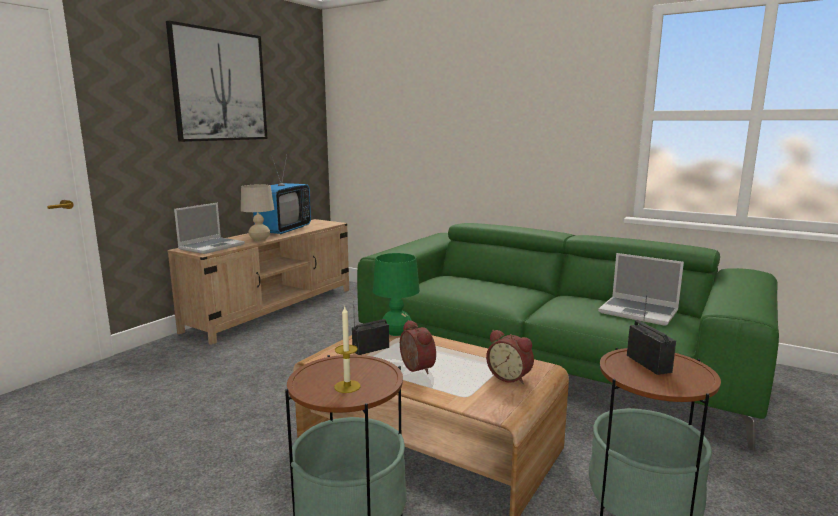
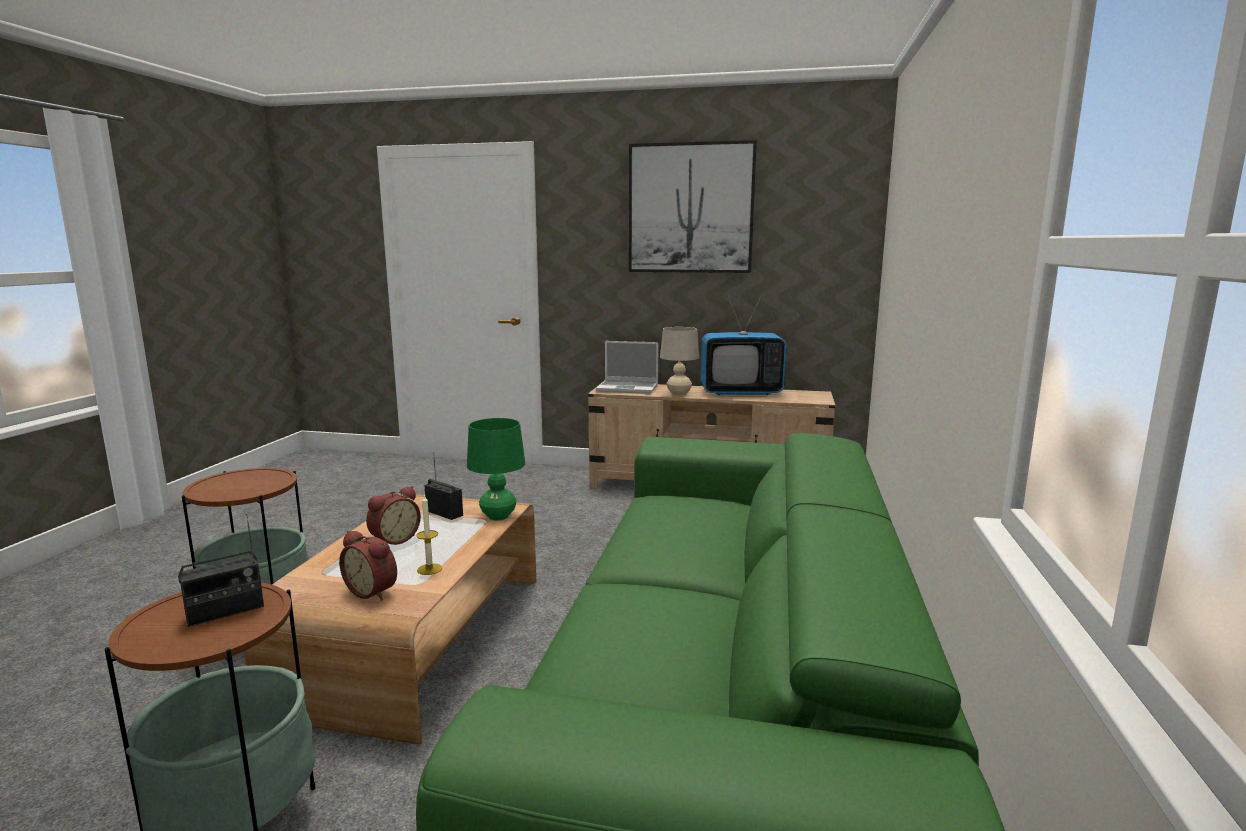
camera: 70 degrees right, 0 degrees up
candle [334,305,361,393] -> candle moved to [416,494,442,575]
alarm clock [486,330,534,384] -> alarm clock turned 75 degrees counterclockwise [339,530,397,600]
laptop [598,253,684,326] -> none

